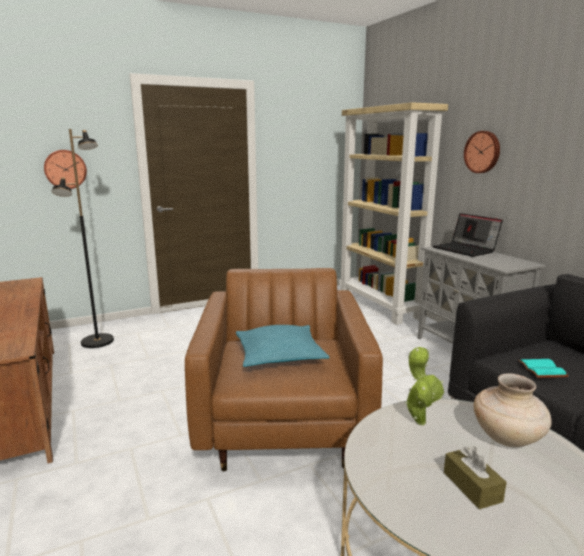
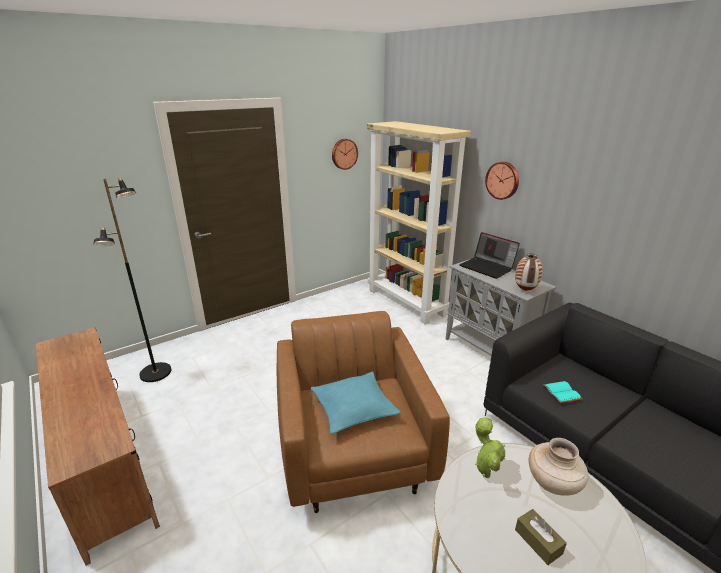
camera: 10 degrees left, 10 degrees up
wall clock [44,150,87,189] -> wall clock moved to [332,139,358,170]
none -> vase [515,254,543,291]

